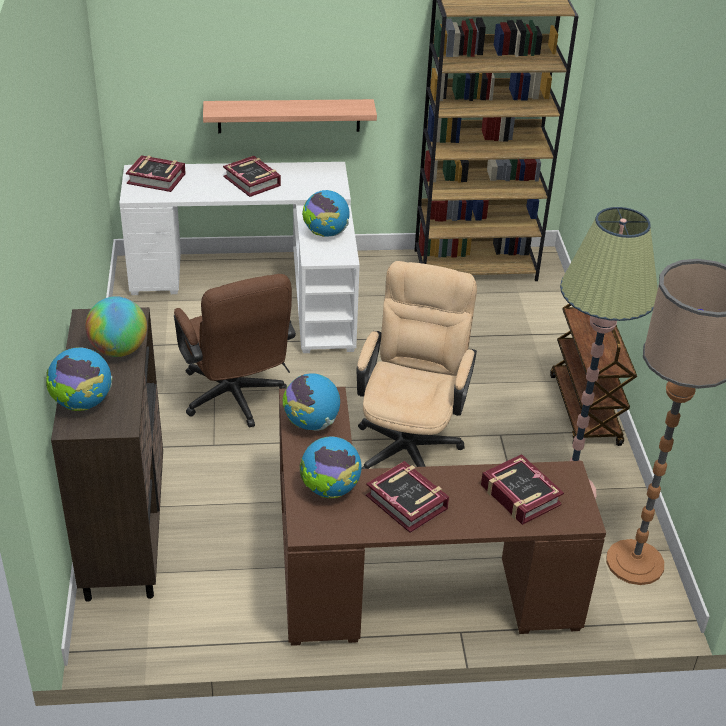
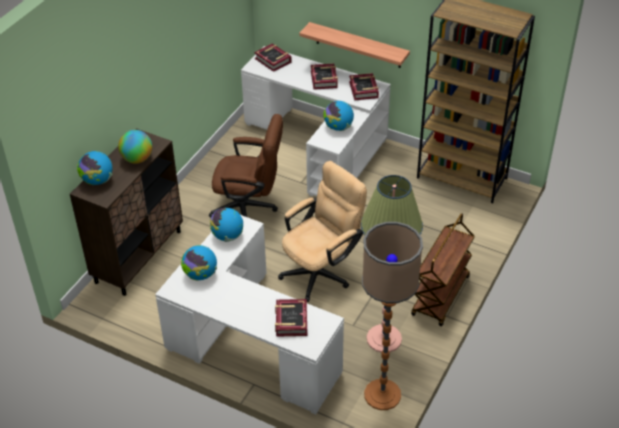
camera: 35 degrees right, 5 degrees up
brown office chair [174,274,296,428] -> brown office chair turned 90 degrees counterclockwise [209,114,283,218]
brown desk [279,387,606,646] -> white desk [155,215,344,415]
book [366,461,449,533] -> book moved to [349,73,379,101]

